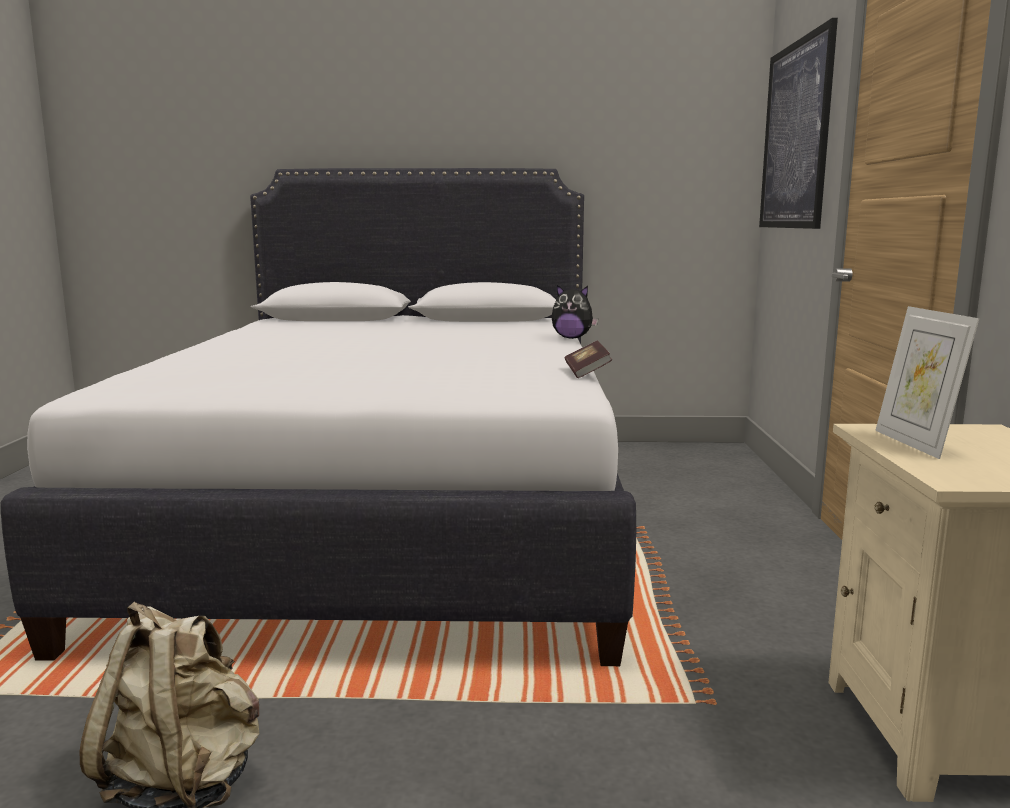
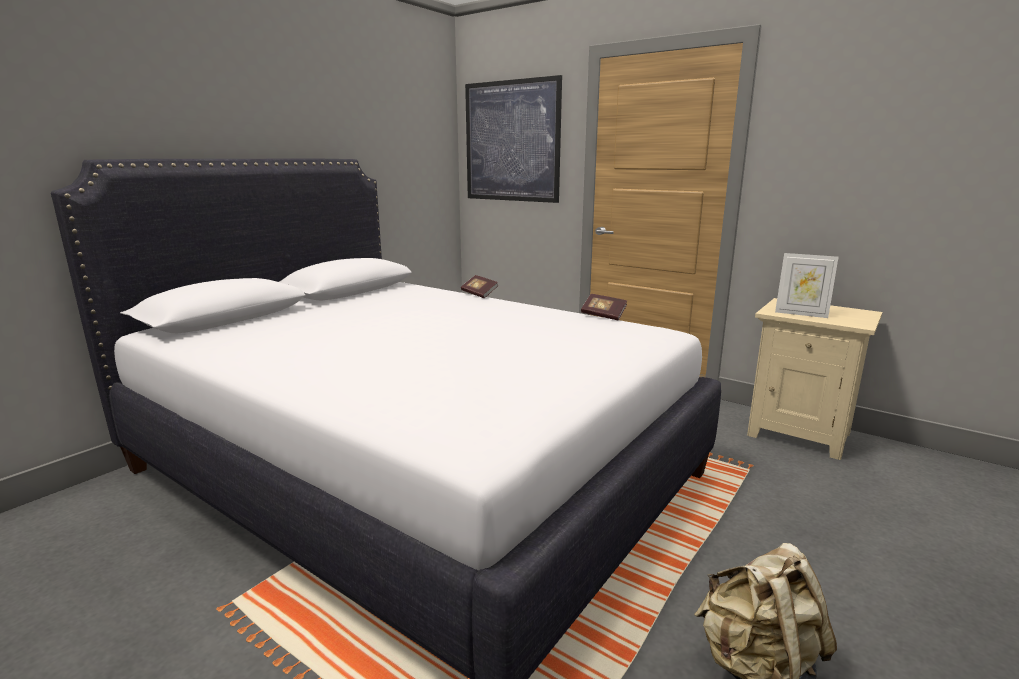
camera: 55 degrees left, 5 degrees up
plush toy [551,285,598,339] -> book [461,275,499,298]

